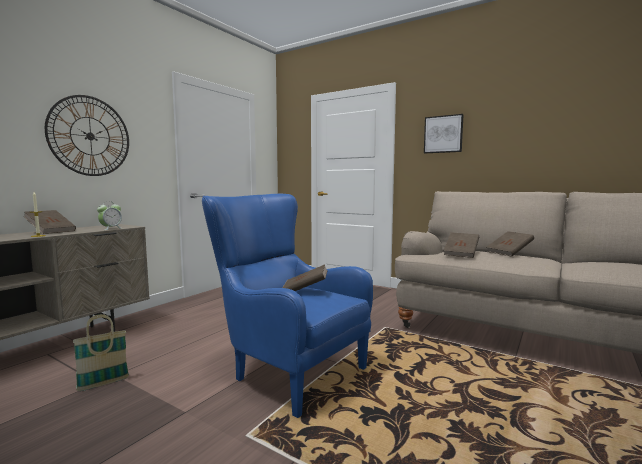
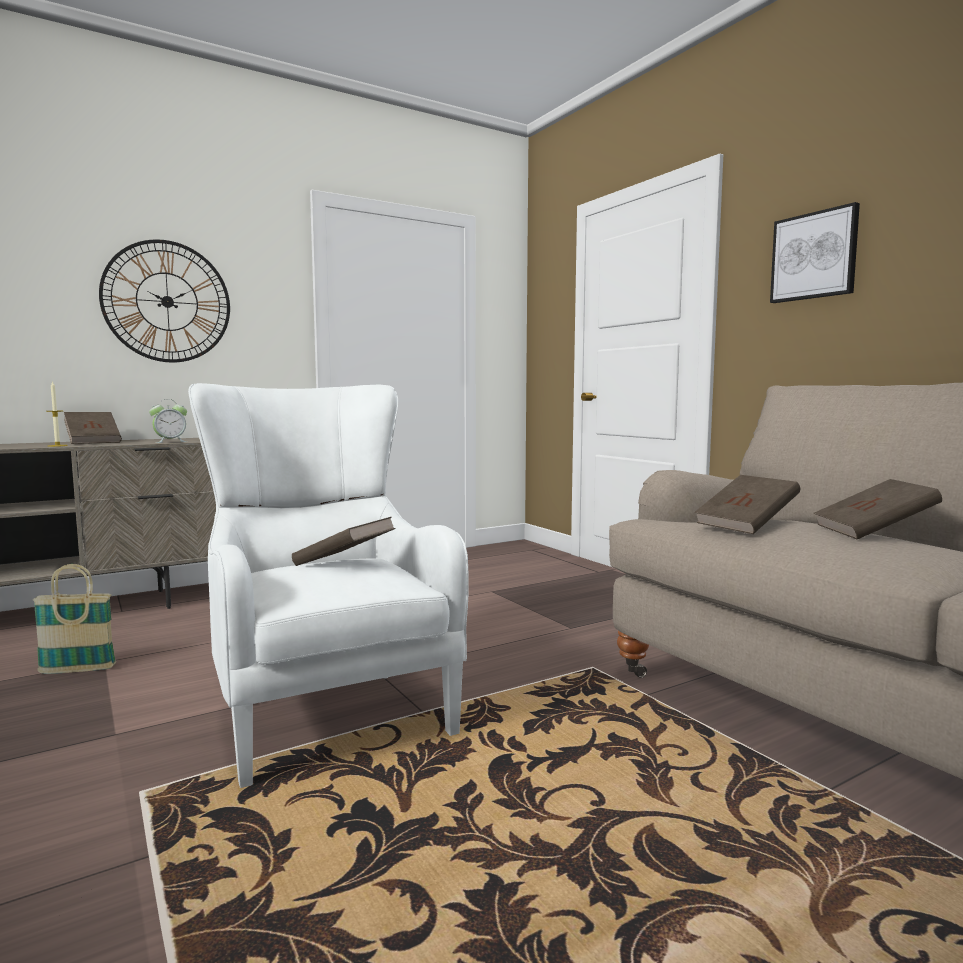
camera: 25 degrees right, 0 degrees up
blue armchair [202,193,373,418] -> white armchair [188,383,469,788]

